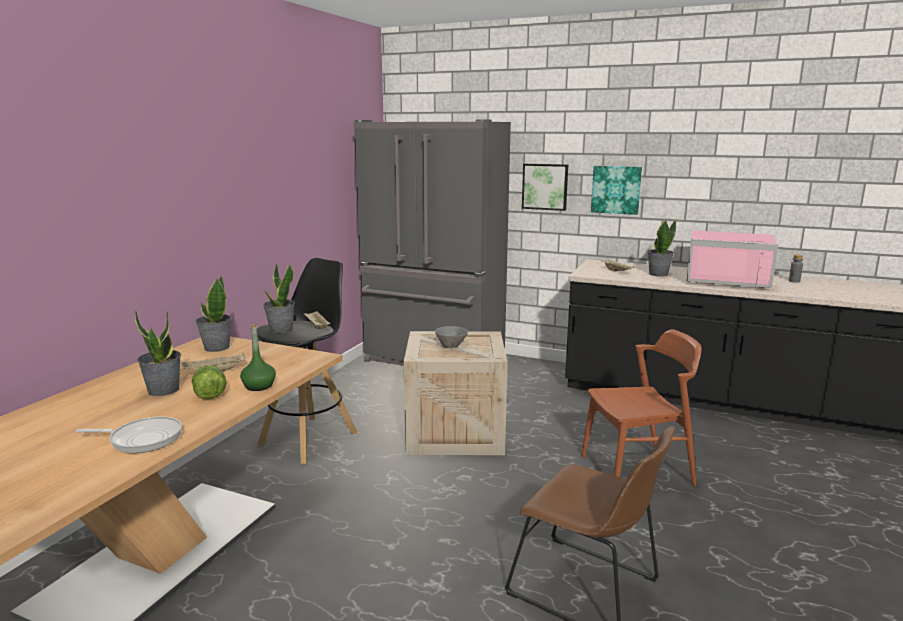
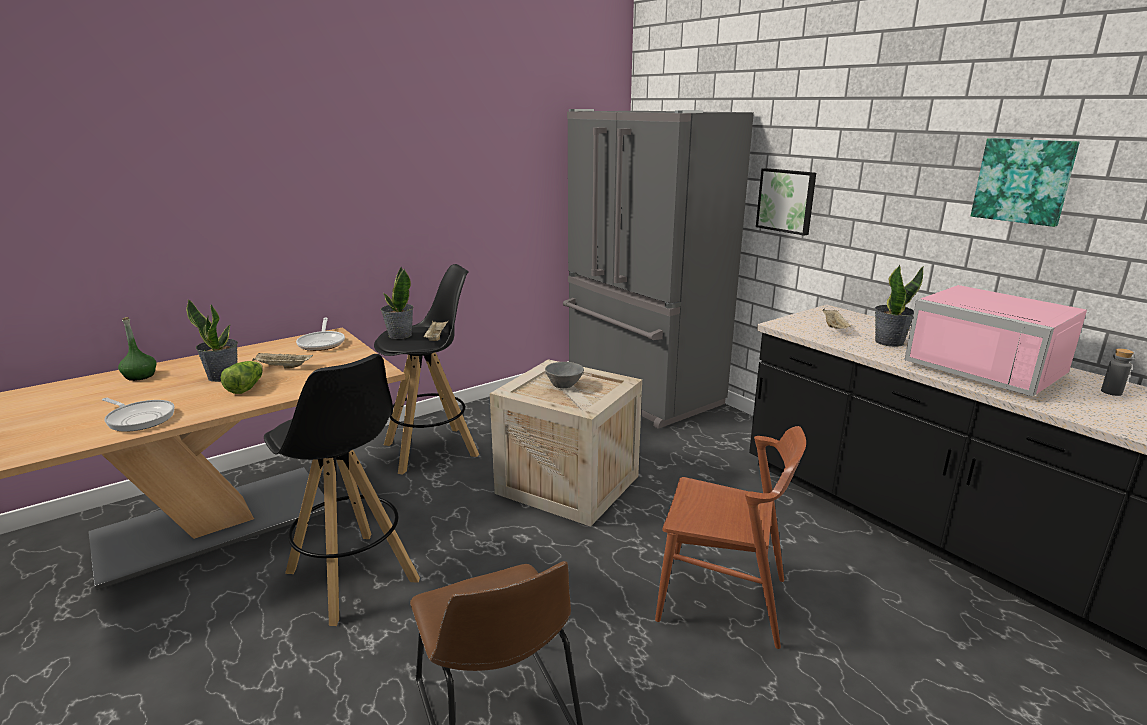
camera: 30 degrees right, 5 degrees up
potted plant [195,276,231,352] -> frying pan [296,318,345,351]
green bottle [240,324,276,391] -> green bottle moved to [118,317,157,381]
picture [591,166,642,215] -> picture moved to [971,138,1080,227]
none -> black stool [264,354,420,626]

